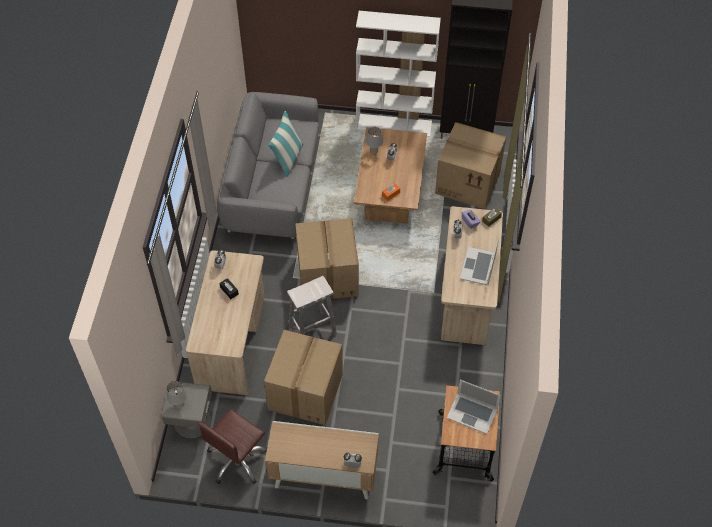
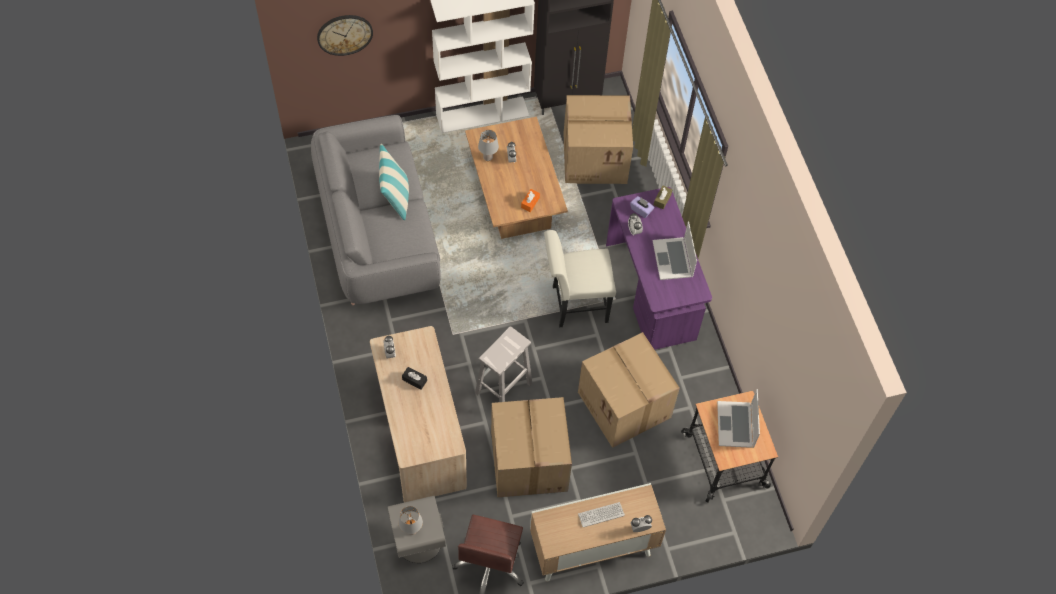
camera: 25 degrees left, 5 degrees up
cardboard box [295,218,359,300] -> cardboard box moved to [578,332,680,448]
beige desk [441,206,503,345] -> purple desk [606,187,712,350]
laptop [447,380,501,434] -> laptop turned 90 degrees clockwise [717,389,760,448]
none -> wall clock [317,15,373,56]
none -> white chair [544,230,616,327]
none -> keyboard [578,502,625,527]

